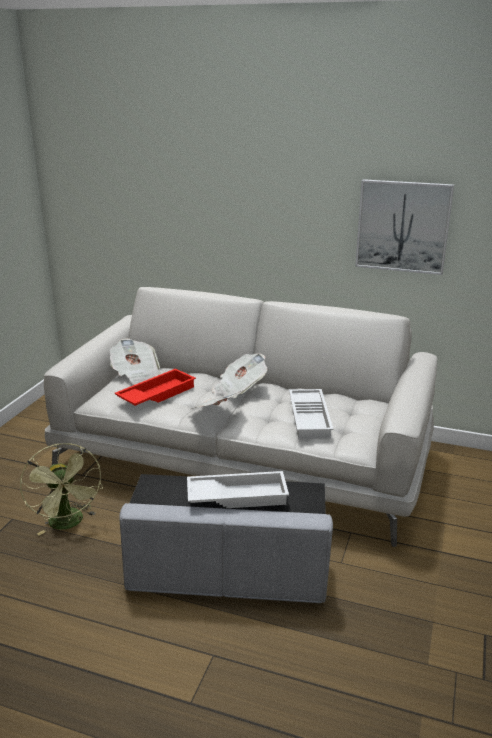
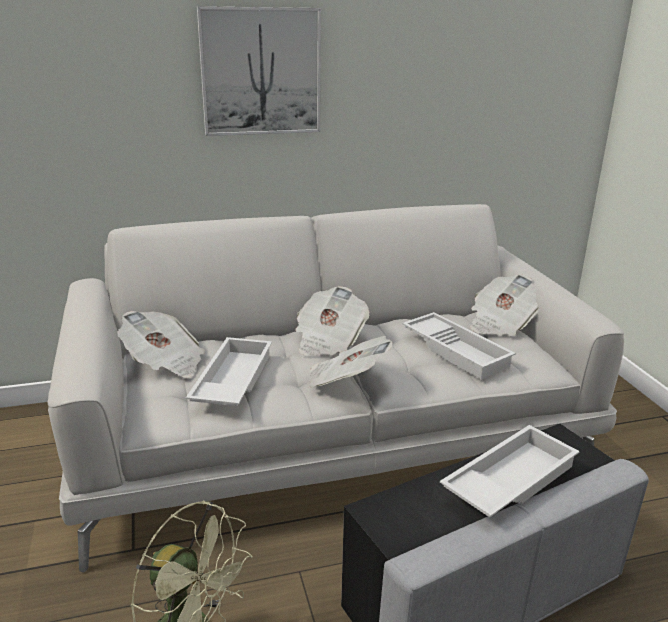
camera: 35 degrees left, 0 degrees up
red tray [114,369,196,406] -> white tray [186,337,272,406]
picture [355,179,454,275] -> picture moved to [197,6,321,136]
none -> newspaper [470,274,539,336]

